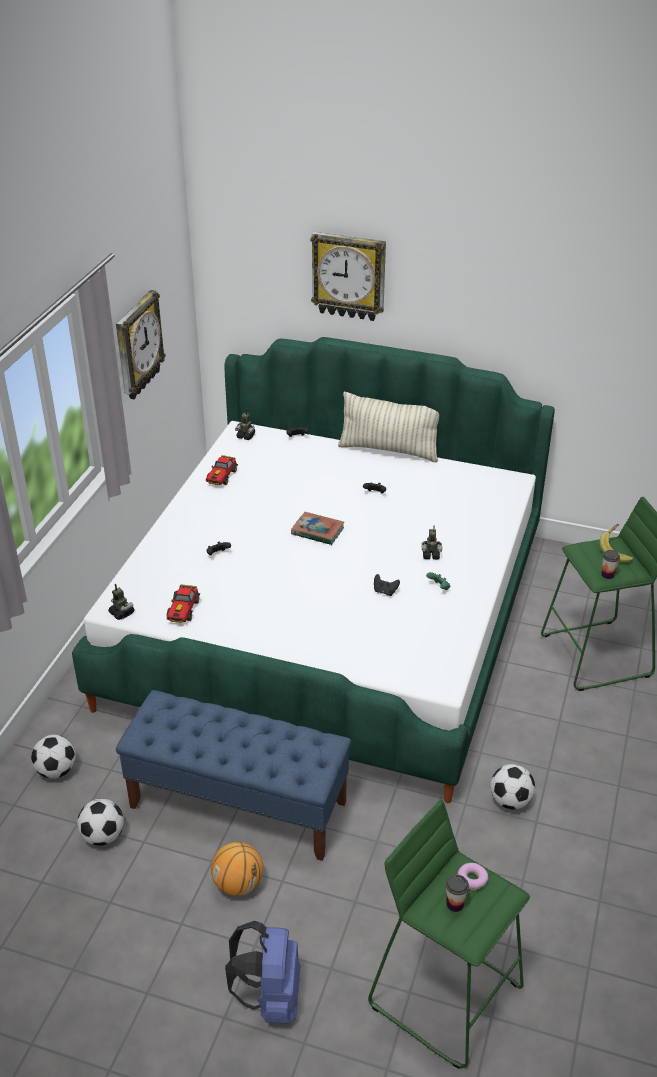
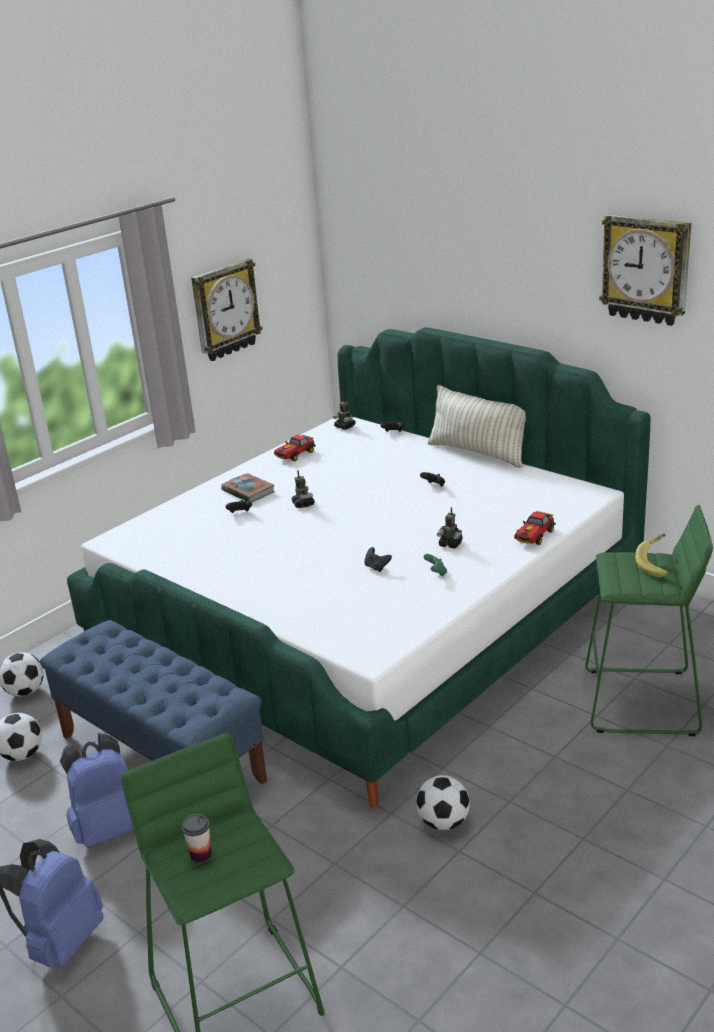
camera: 25 degrees right, 10 degrees down
toy robot [108,584,135,620] -> toy robot moved to [291,470,315,508]
toy car [167,584,201,623] -> toy car moved to [514,511,556,545]
basketball [211,842,263,896] -> blue backpack [60,733,134,848]
book [291,512,344,545] -> book moved to [221,473,275,502]
wall clock [311,232,386,321] -> wall clock moved to [599,214,691,326]
donut [458,863,488,890] -> none
cup [601,550,620,579] -> none

